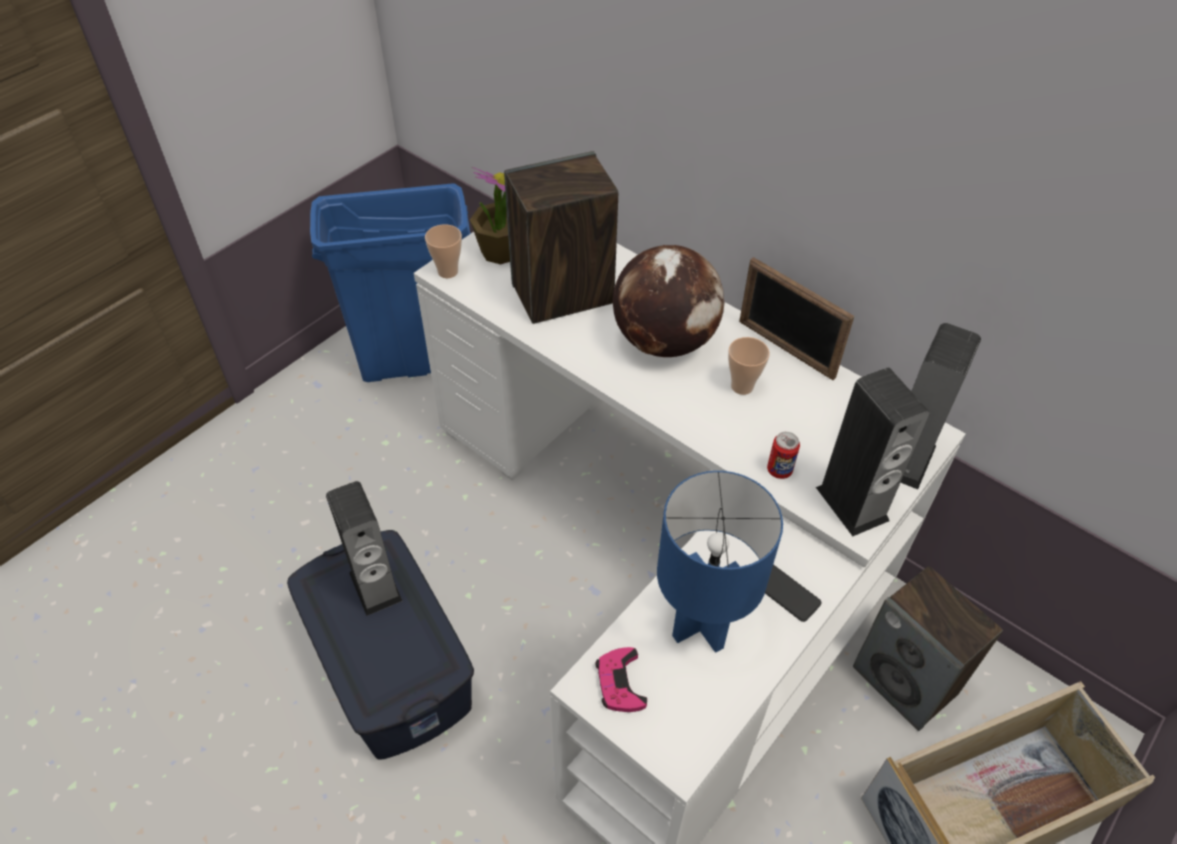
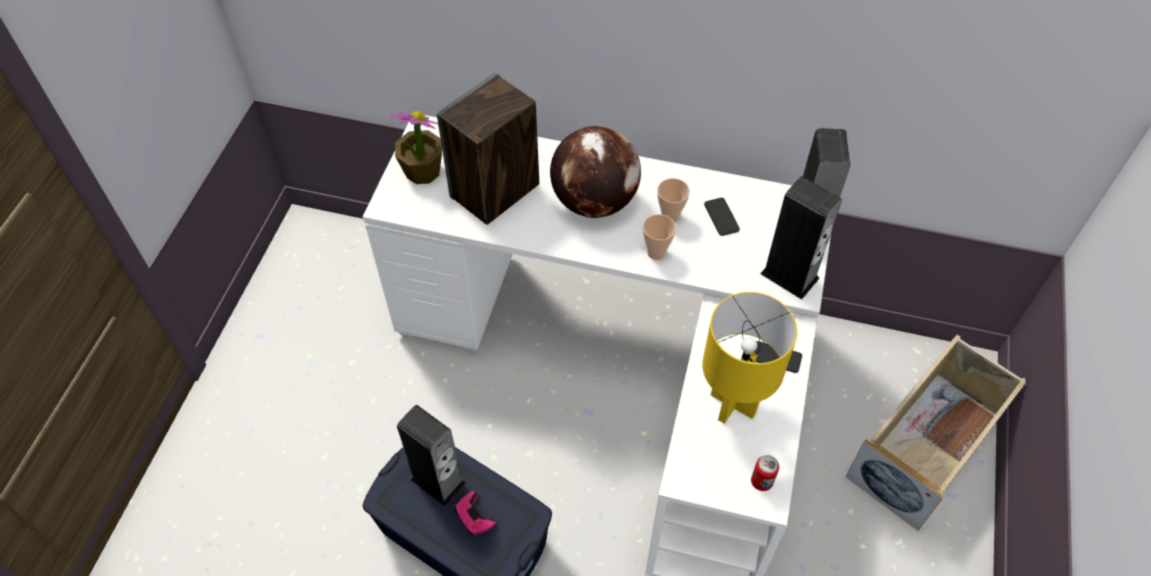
camera: 25 degrees left, 5 degrees up
blue trash can [310,183,471,382] -> none
cup [425,224,462,278] -> cup moved to [643,214,676,260]
pink game controller [596,647,647,712] -> pink game controller moved to [454,491,496,535]
blue table lamp [657,471,783,653] -> yellow table lamp [702,292,797,424]
picture frame [739,257,854,380] -> none
can [767,432,800,479] -> can moved to [751,455,779,491]
speaker [853,566,1003,731] -> none
none -> phone [704,198,740,236]

